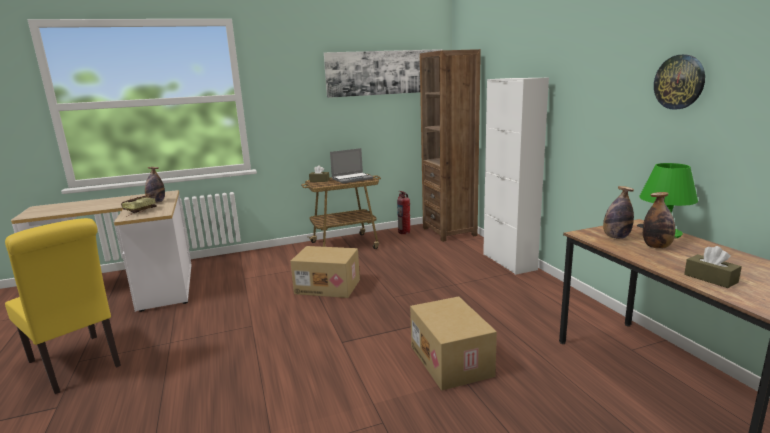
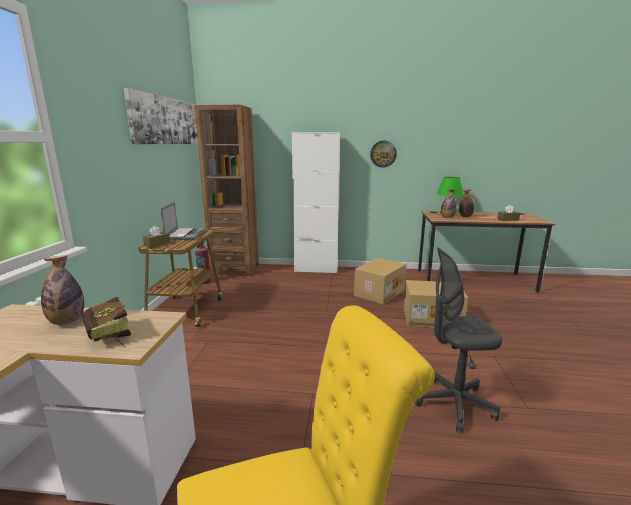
camera: 65 degrees left, 0 degrees up
cardboard box [290,246,360,298] -> cardboard box moved to [354,258,406,305]
wall clock [654,54,705,110] -> wall clock moved to [370,141,397,168]
none -> grey office chair [415,247,502,432]

